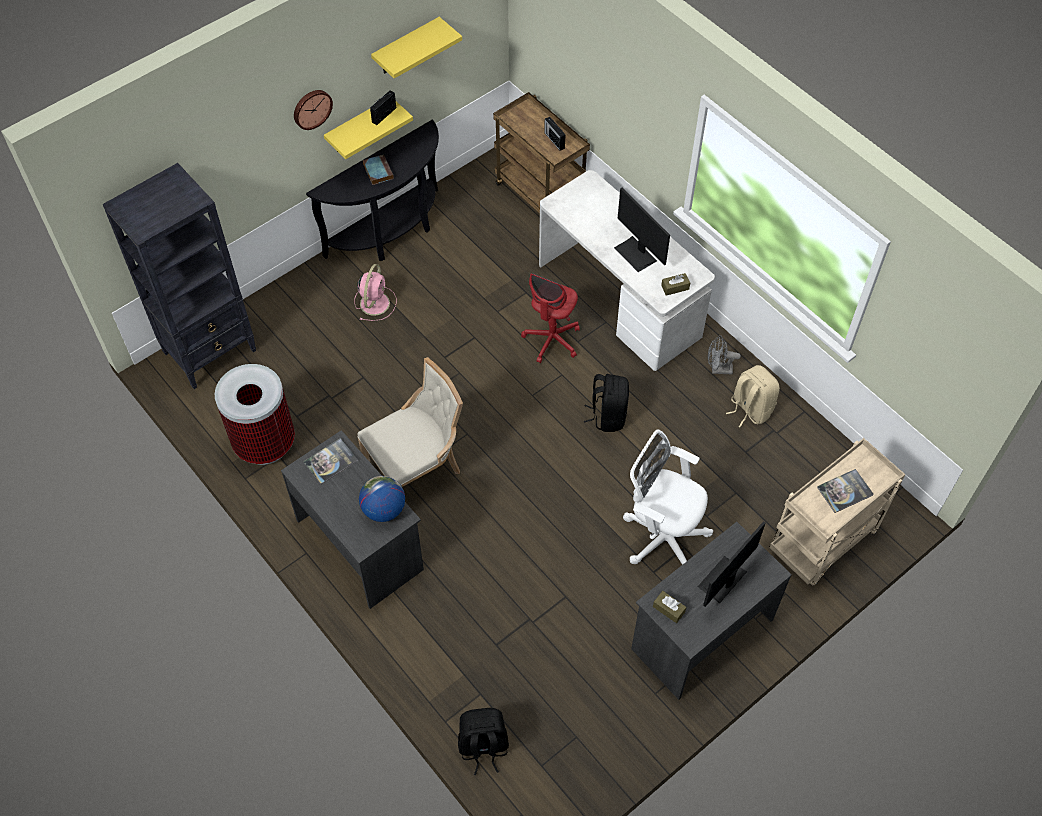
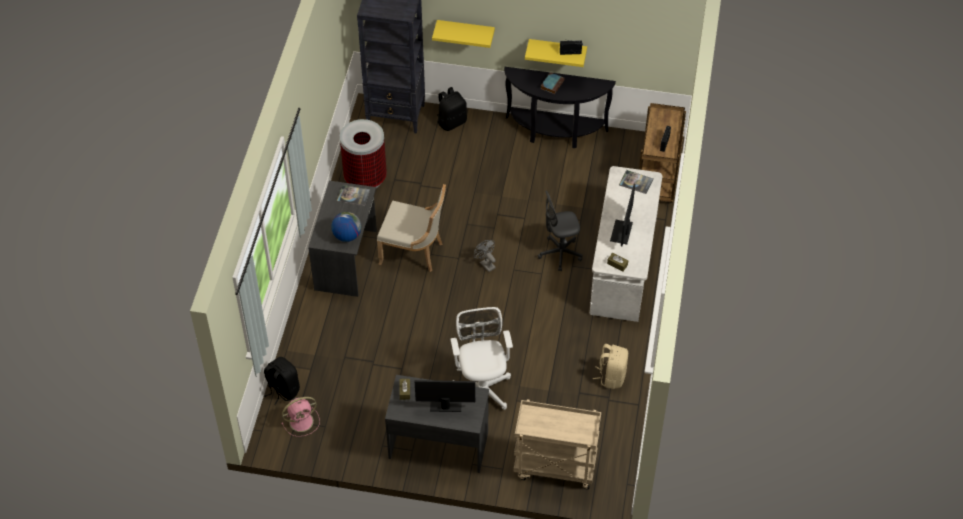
camera: 50 degrees right, 5 degrees down
wall clock [294,90,333,130] -> none
pink fan [354,264,397,321] -> pink fan moved to [281,397,320,437]
yellow shelf [371,17,462,78] -> yellow shelf moved to [432,20,495,48]
red office chair [521,273,580,363] -> grey office chair [538,191,582,271]
black backpack [584,374,629,432] -> black backpack moved to [437,87,467,131]
grey fan [708,335,741,374] -> grey fan moved to [474,240,496,272]
book [817,469,873,513] -> book moved to [619,170,654,194]

